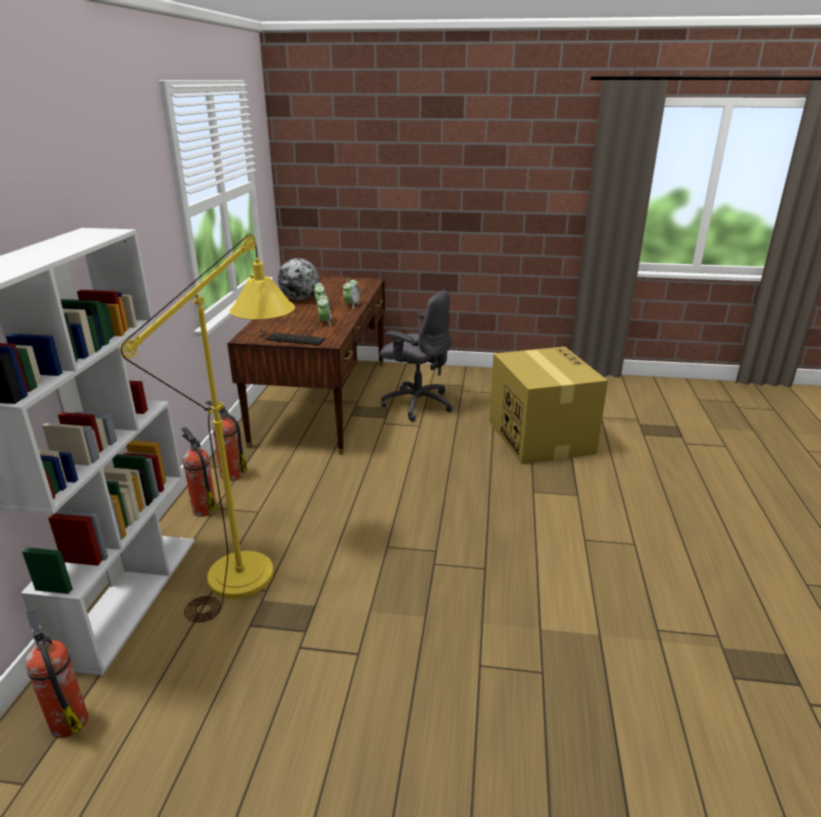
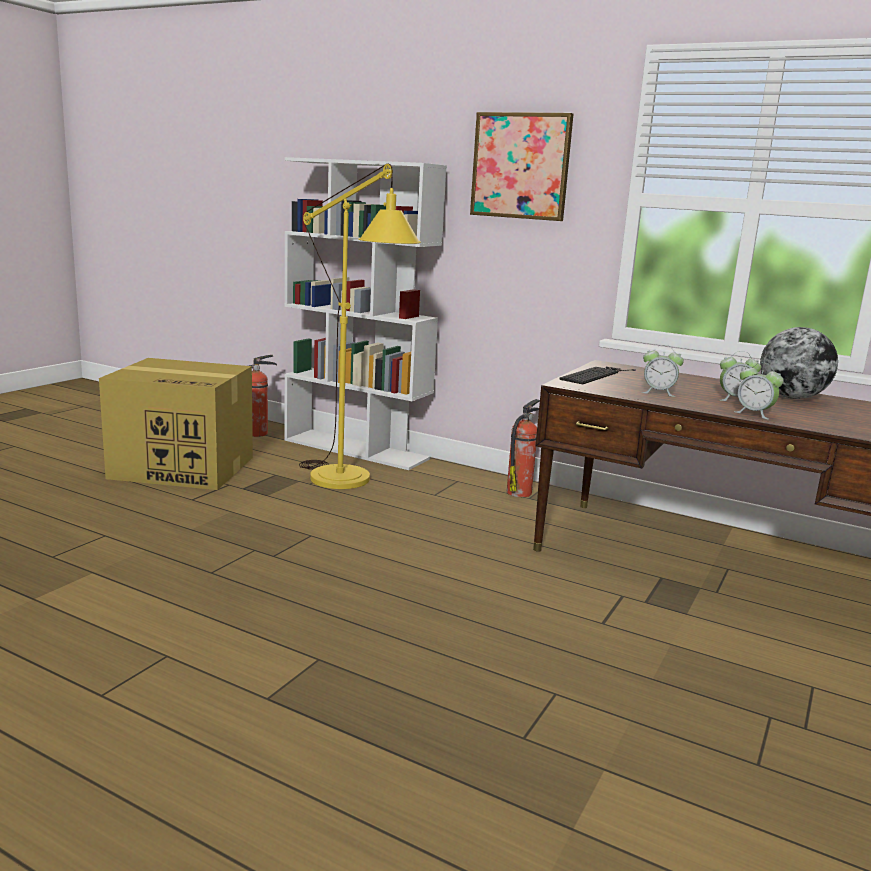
camera: 110 degrees right, 10 degrees down
fire extinguisher [181,427,217,517] -> none
grey office chair [380,290,453,421] -> none
cardboard box [489,347,608,464] -> cardboard box moved to [99,358,253,490]
none -> picture [470,112,574,221]

